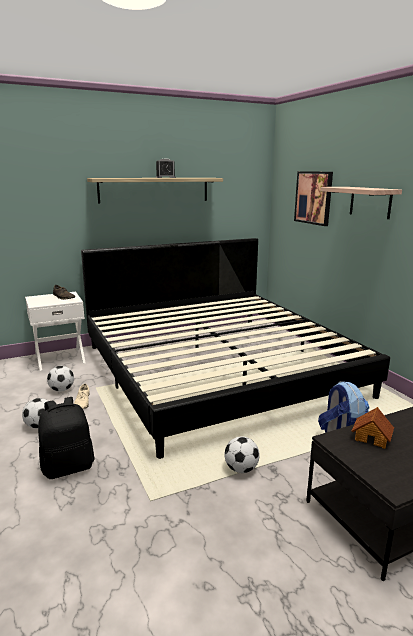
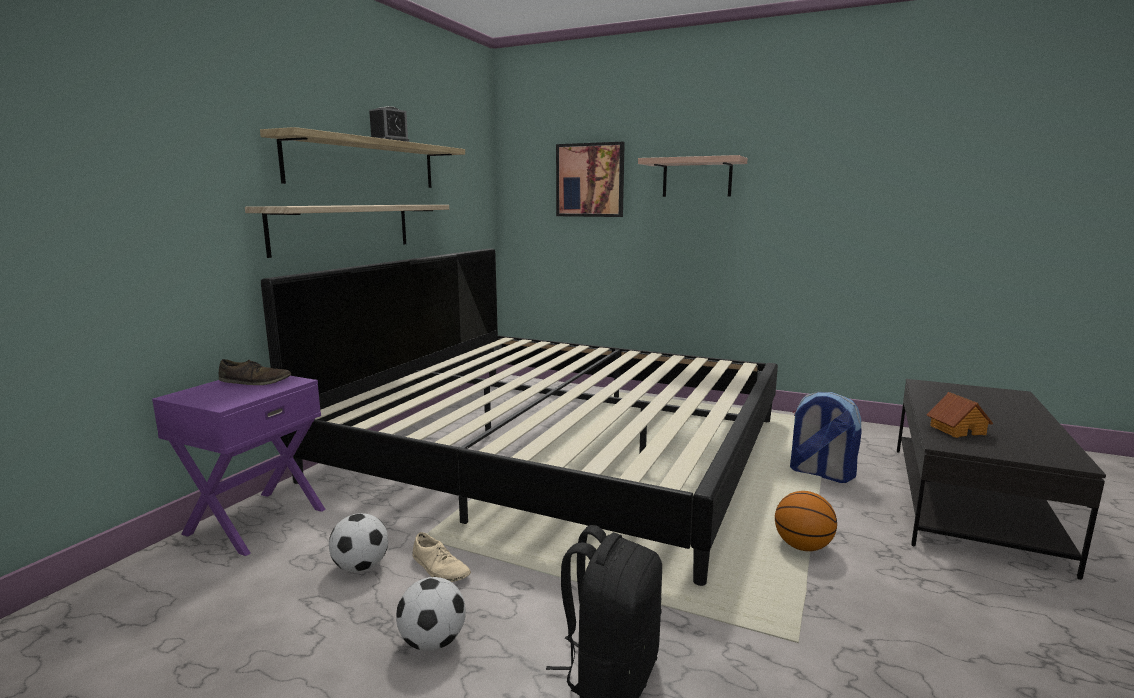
camera: 40 degrees left, 5 degrees down
white nightstand [25,292,86,371] -> purple nightstand [152,376,326,556]
football [224,437,260,473] -> basketball [775,491,837,551]
none -> shelf [245,205,449,258]

